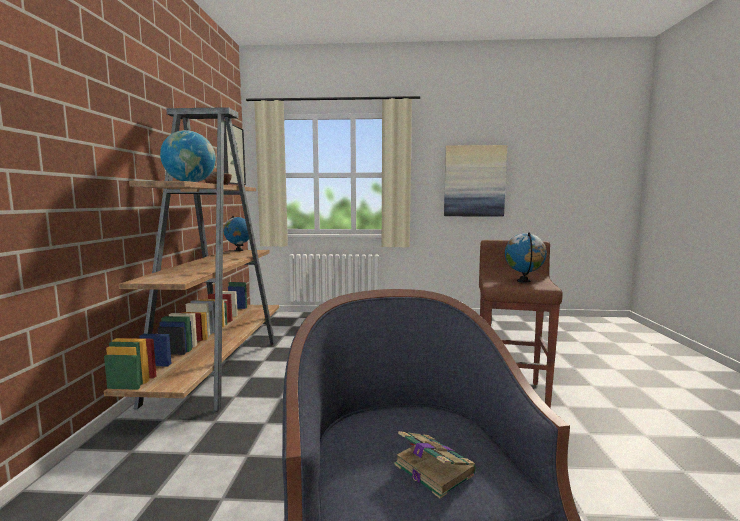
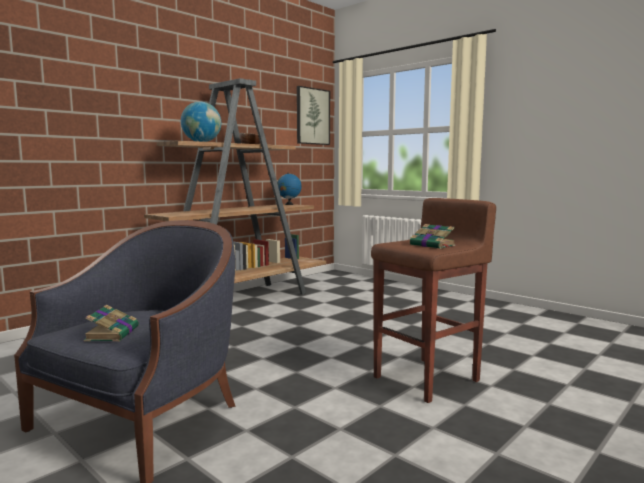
camera: 40 degrees right, 0 degrees up
picture [444,145,507,216] -> none
globe [505,232,547,283] -> book [410,224,456,249]

